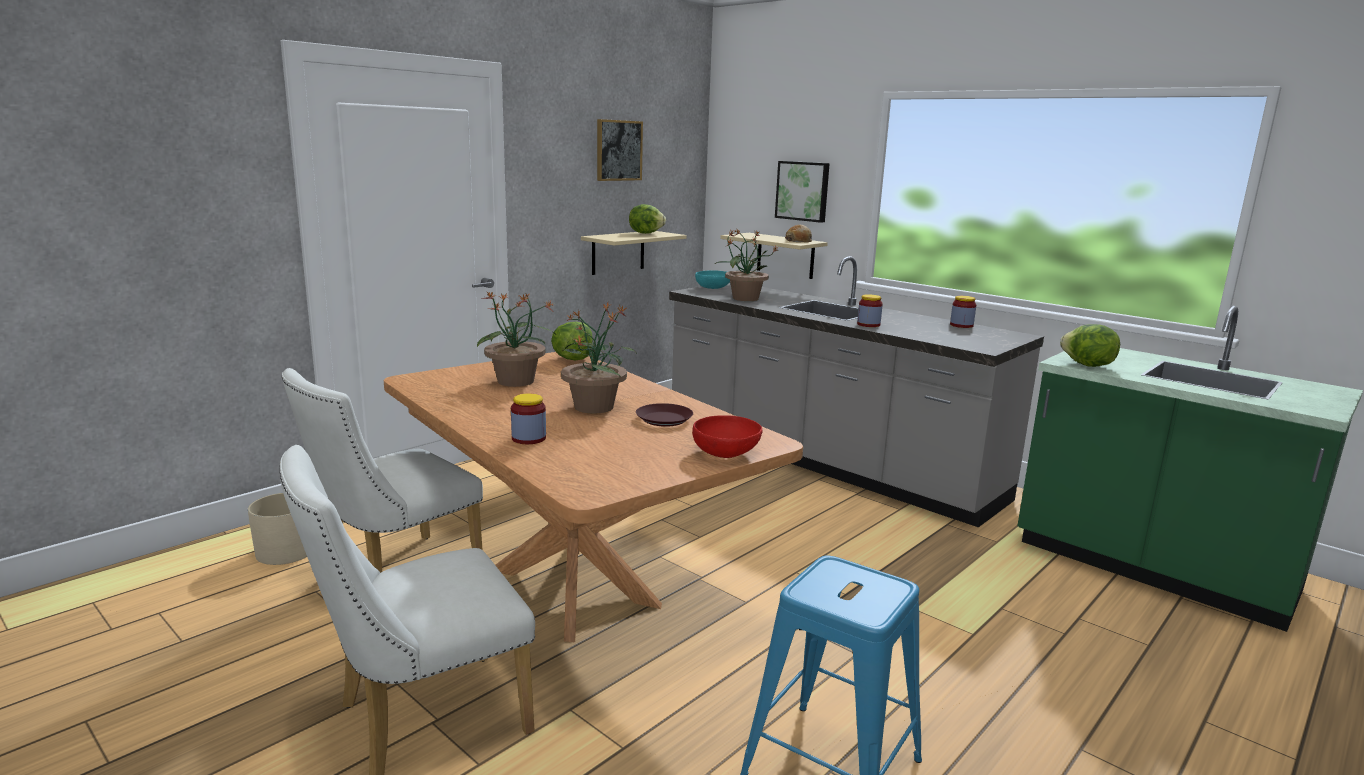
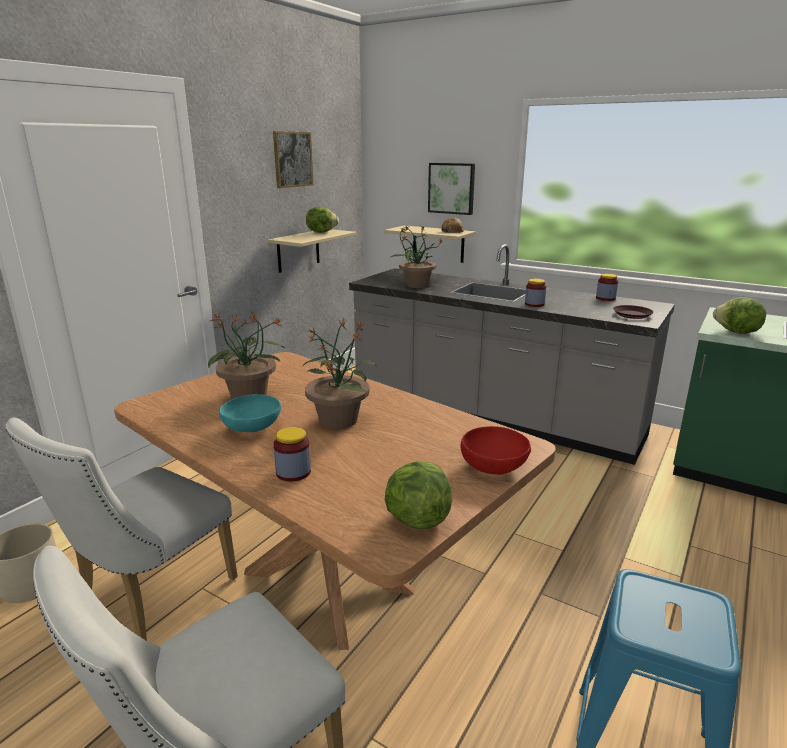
camera: 10 degrees left, 5 degrees up
lettuce [551,321,593,360] -> lettuce moved to [385,461,452,529]
brown plate [636,403,693,427] -> brown plate moved to [613,305,654,319]
turquoise bowl [695,270,730,289] -> turquoise bowl moved to [219,394,281,432]

